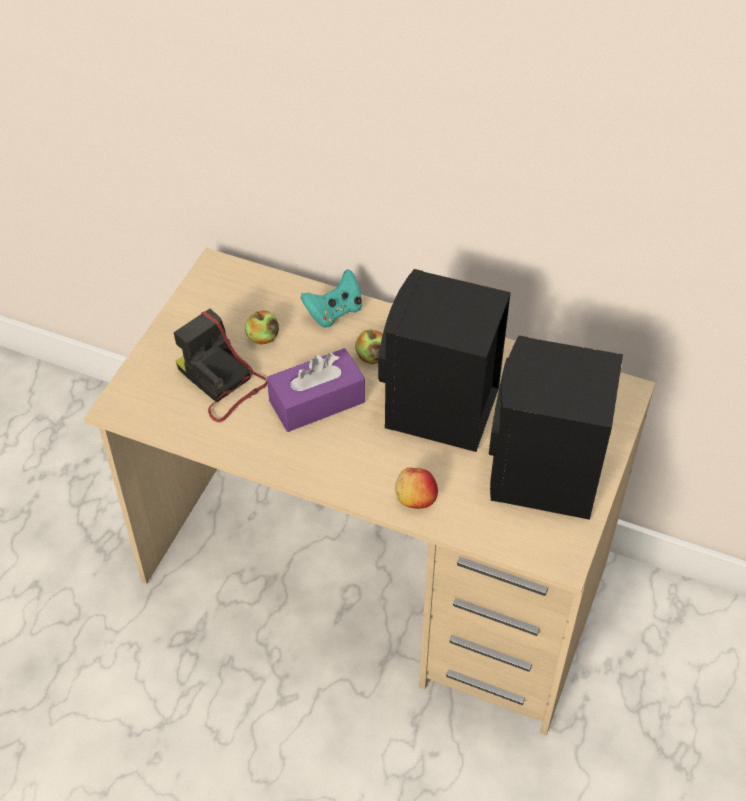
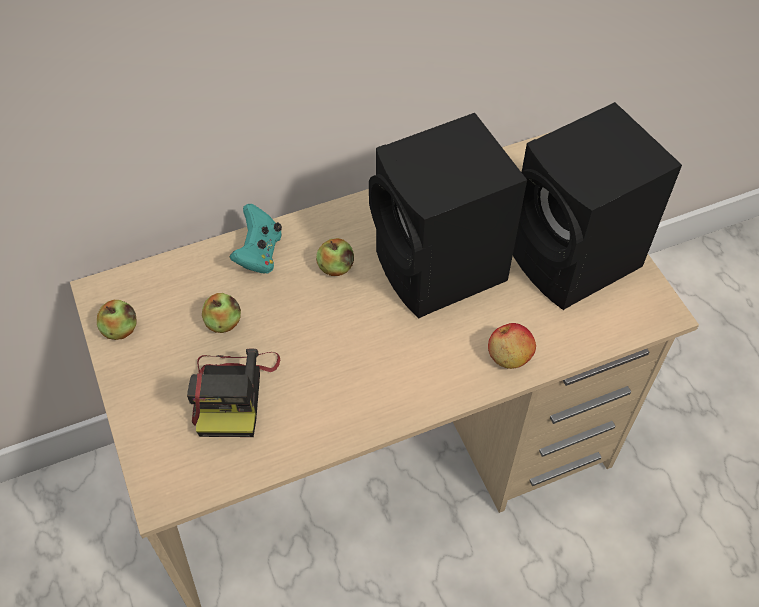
camera: 45 degrees left, 5 degrees up
camera [174,309,267,422] -> camera turned 90 degrees counterclockwise [187,348,280,437]
purple tissue box [267,348,365,432] -> none
none -> apple [97,300,137,340]

